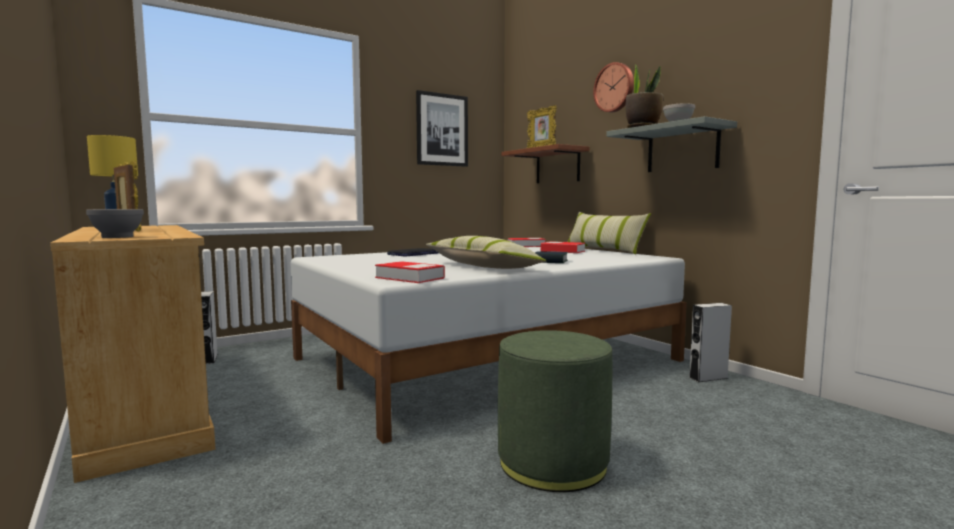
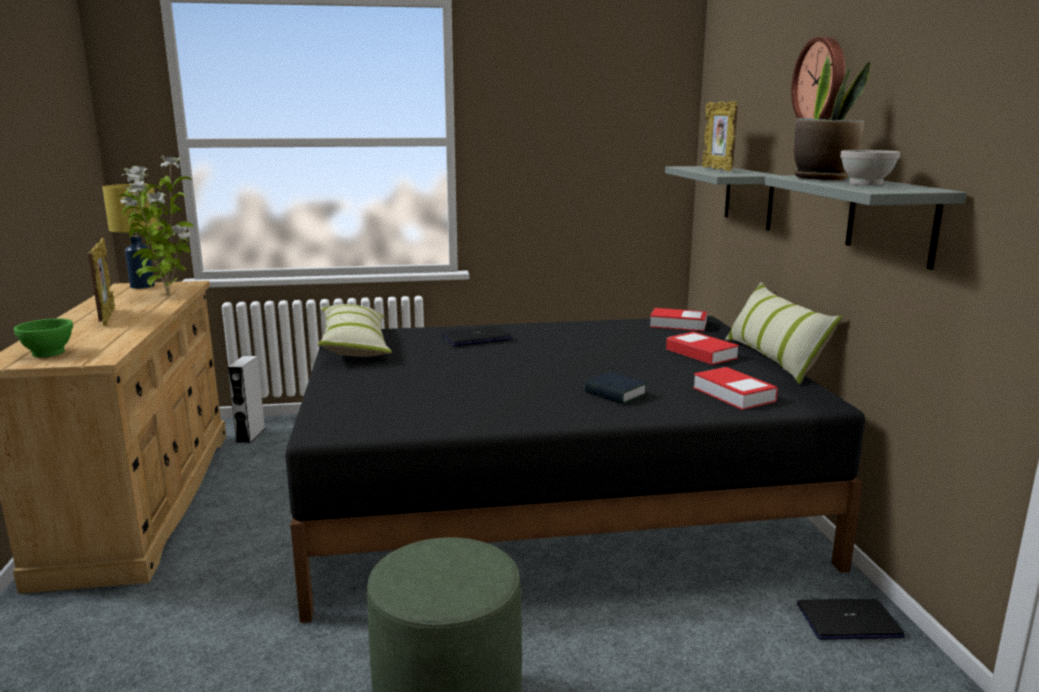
camera: 25 degrees right, 10 degrees up
grey bowl [86,209,144,238] -> green bowl [14,318,73,358]
white bed [290,247,687,444] -> black bed [285,316,865,623]
book [375,261,445,283] -> book moved to [693,367,778,410]
picture [416,90,468,167] -> none
pillow [426,236,547,269] -> pillow moved to [317,304,392,357]
brown shelf [502,144,589,183] -> grey shelf [665,166,782,231]
grey speaker [689,303,732,382] -> laptop [797,599,905,640]
none -> potted plant [119,155,194,296]

